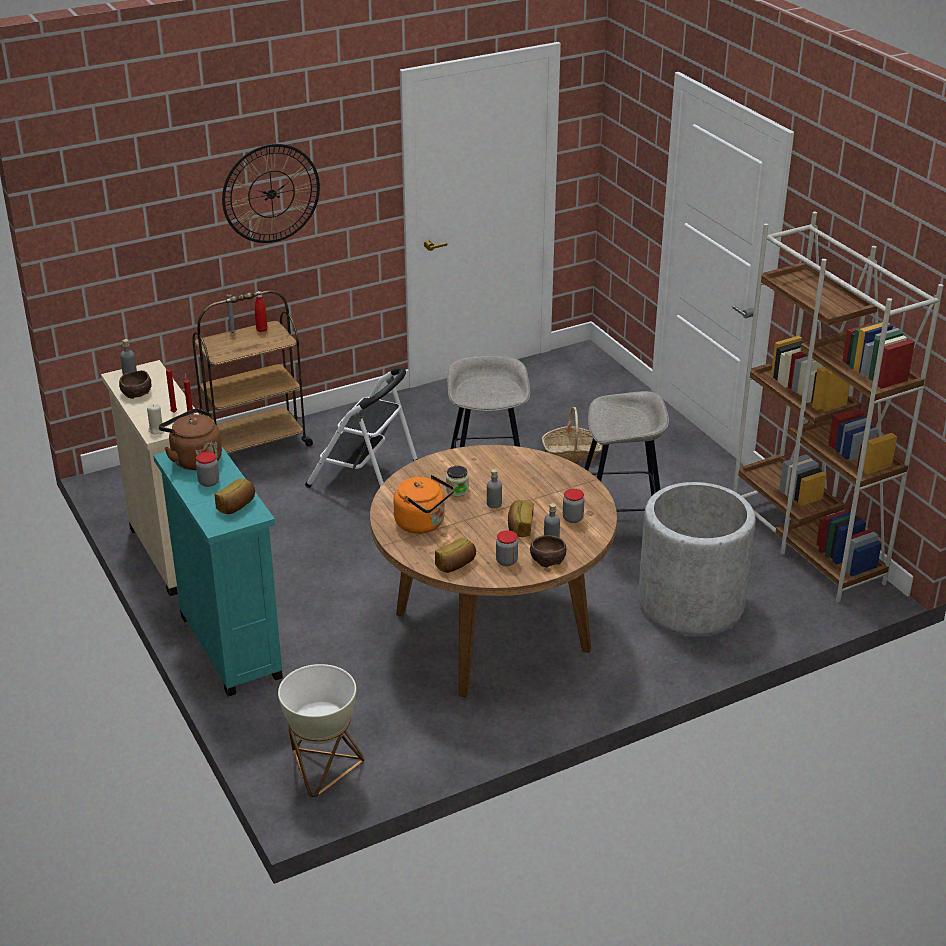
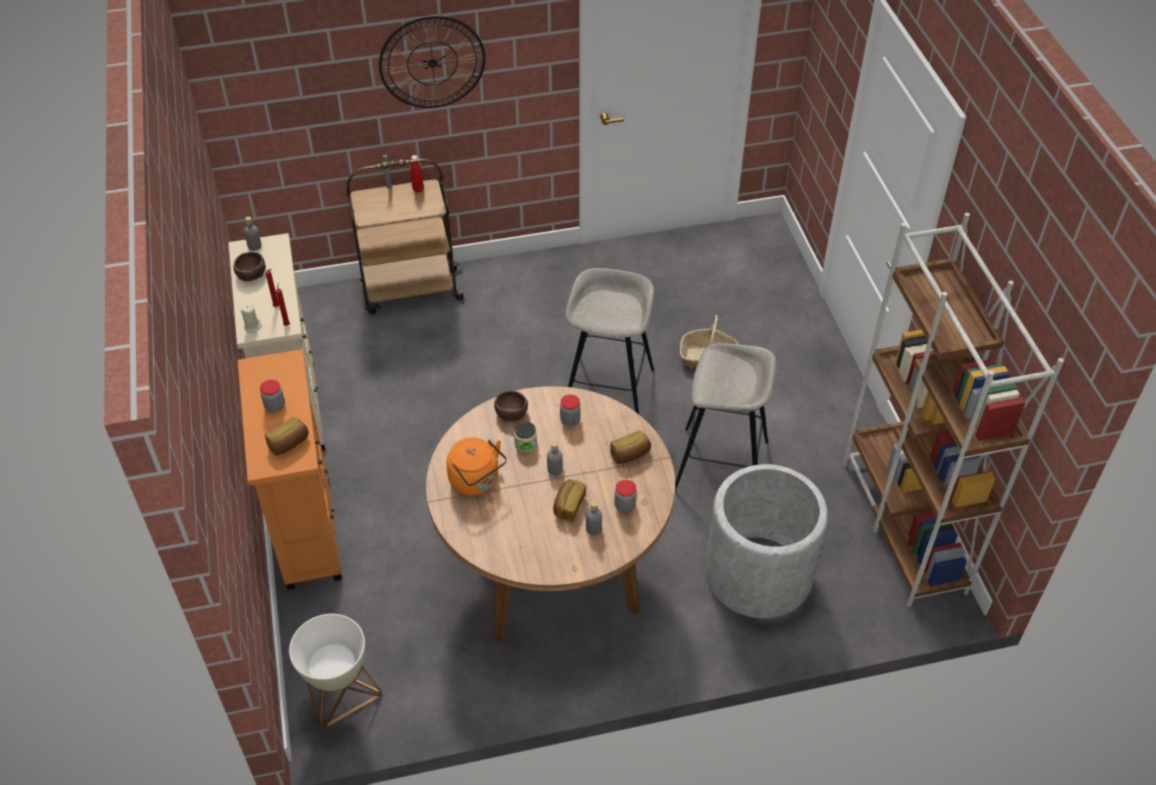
camera: 15 degrees right, 15 degrees up
turquoise cabinet [153,447,283,697] -> orange cabinet [238,349,342,590]
brown kettle [159,408,222,470] -> none
step ladder [305,368,418,488] -> none
bread [435,538,476,573] -> bread moved to [610,430,651,464]
jar [496,530,518,566] -> jar moved to [560,394,581,426]
brown bowl [530,535,567,567] -> brown bowl moved to [494,391,528,422]

